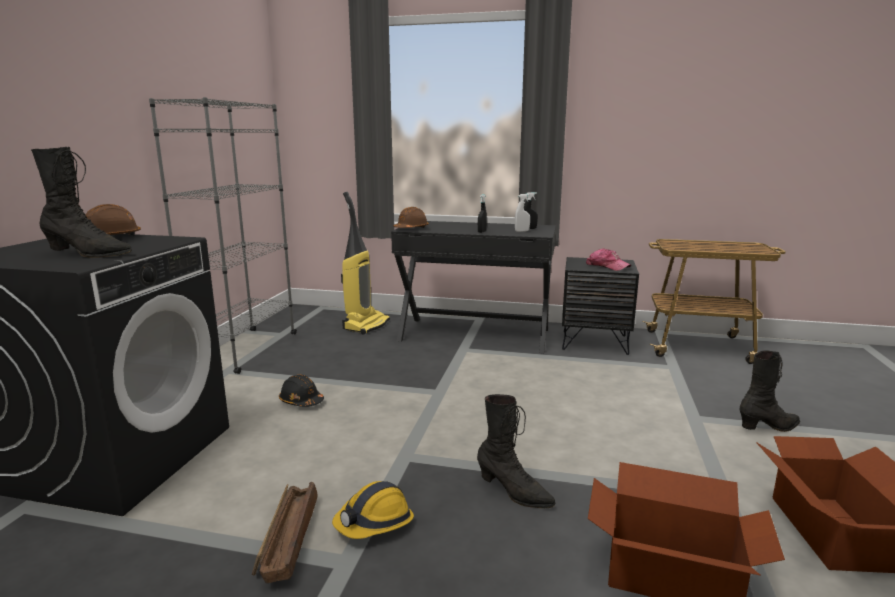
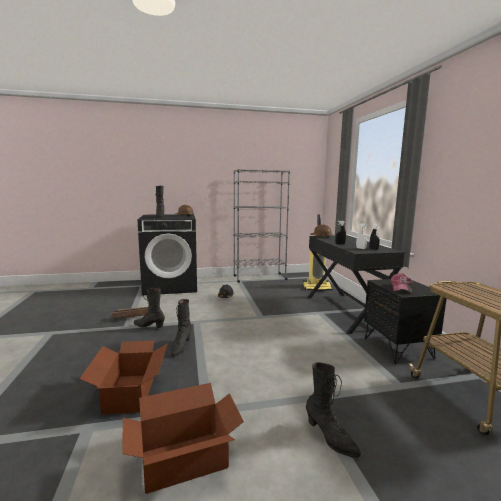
camera: 65 degrees right, 5 degrees down
hard hat [332,481,414,539] -> black boot [134,288,165,328]

